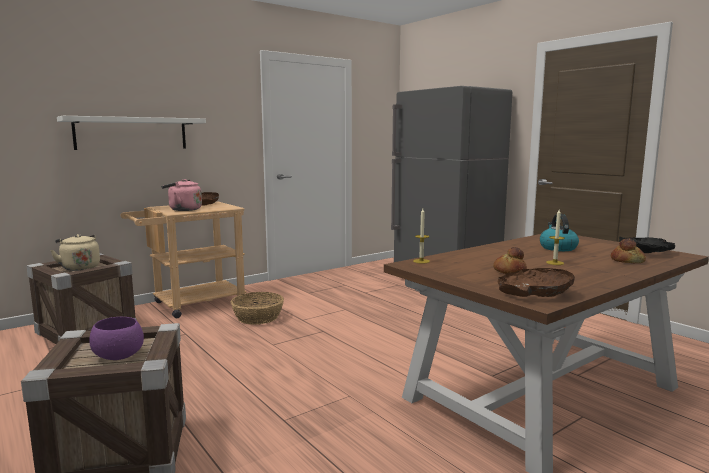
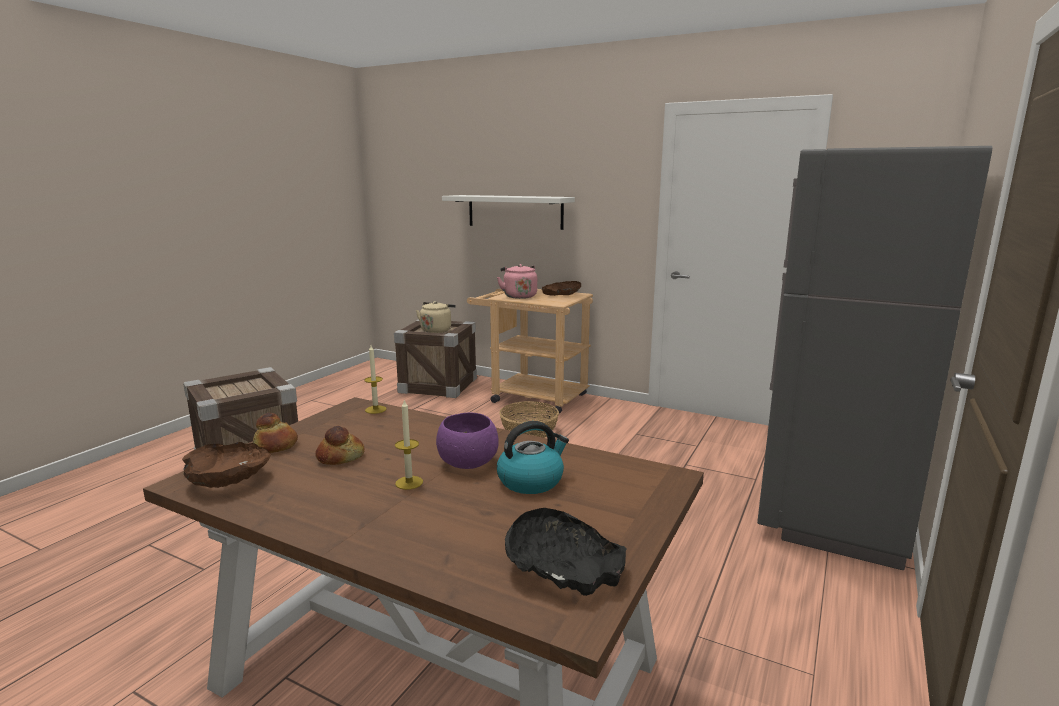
camera: 65 degrees right, 5 degrees up
purple bowl [89,317,144,360] -> purple bowl moved to [436,413,499,469]
bread [611,238,646,263] -> bread moved to [253,413,298,453]

